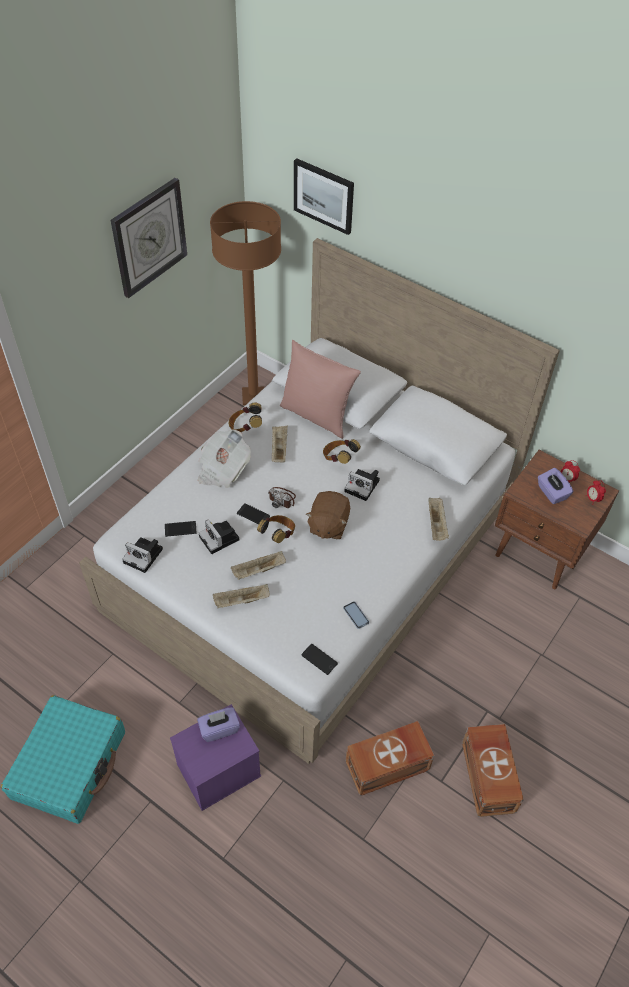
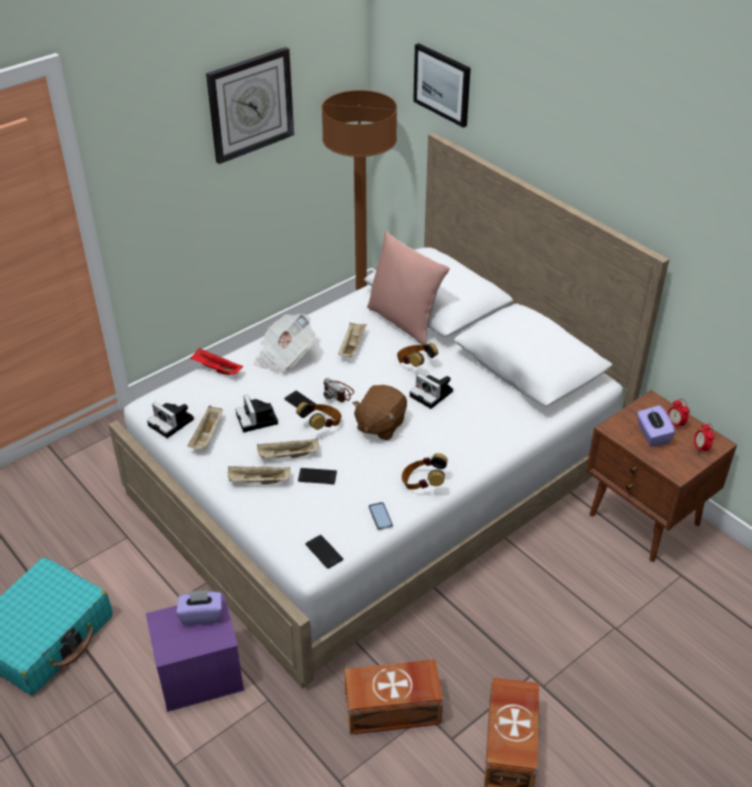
camera: 15 degrees right, 10 degrees down
phone [165,521,197,537] -> phone moved to [298,468,337,484]
headphones [229,402,262,432] -> headphones moved to [401,453,448,490]
beige tray [429,497,449,541] -> beige tray moved to [188,406,223,449]
none -> red tray [190,348,243,375]

